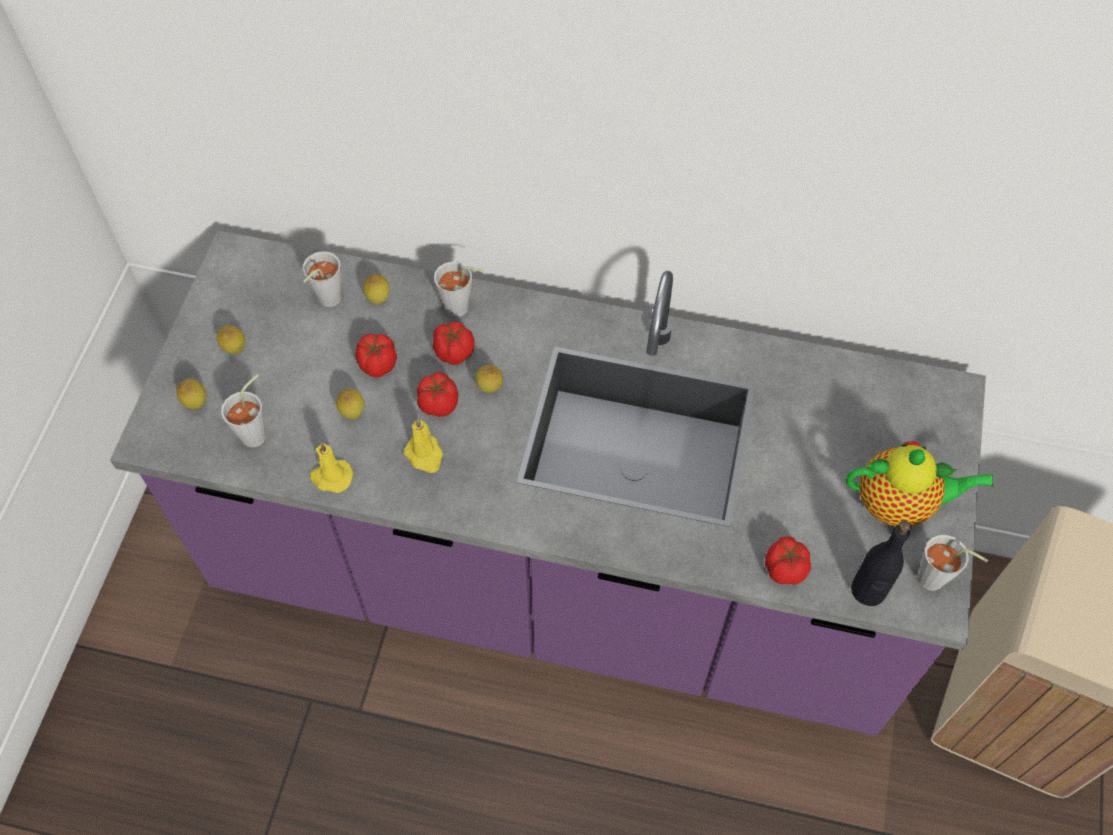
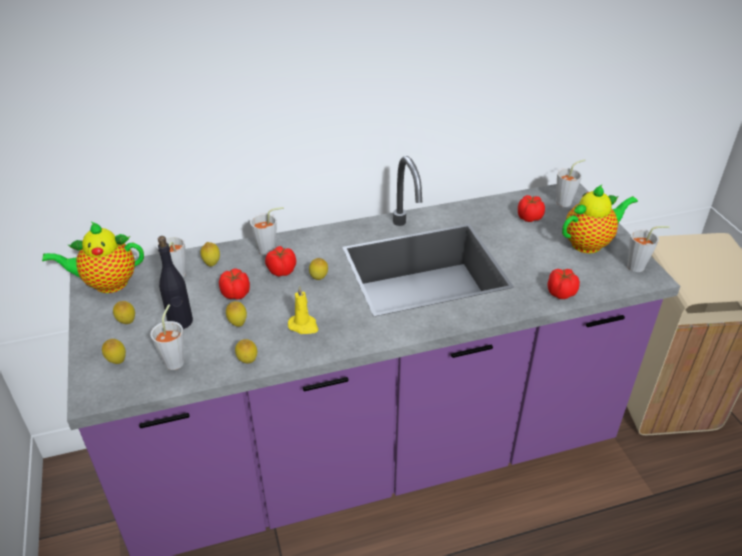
camera: 30 degrees left, 20 degrees down
yellow candle [309,442,353,493] -> lemon [235,339,257,363]
tomato [417,372,458,417] -> tomato moved to [518,195,545,222]
black bottle [851,520,911,606] -> black bottle moved to [158,236,193,329]
none -> teapot [42,222,144,293]
none -> grey cup [556,159,586,207]

